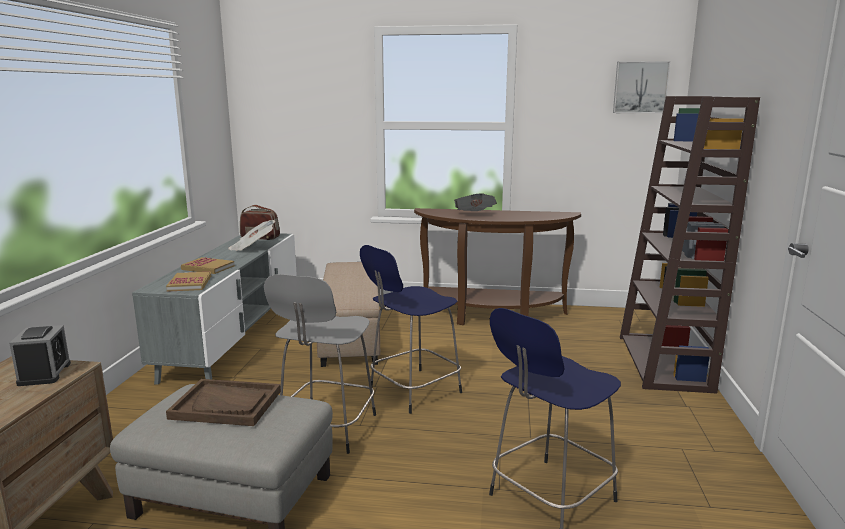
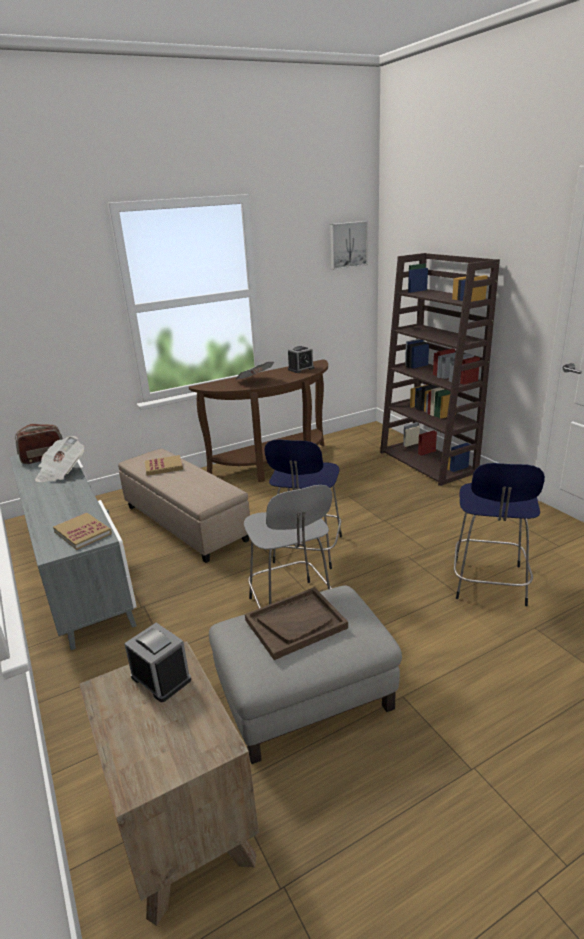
camera: 35 degrees left, 10 degrees up
book [181,257,235,274] -> book moved to [145,455,183,476]
none -> alarm clock [288,346,314,373]

